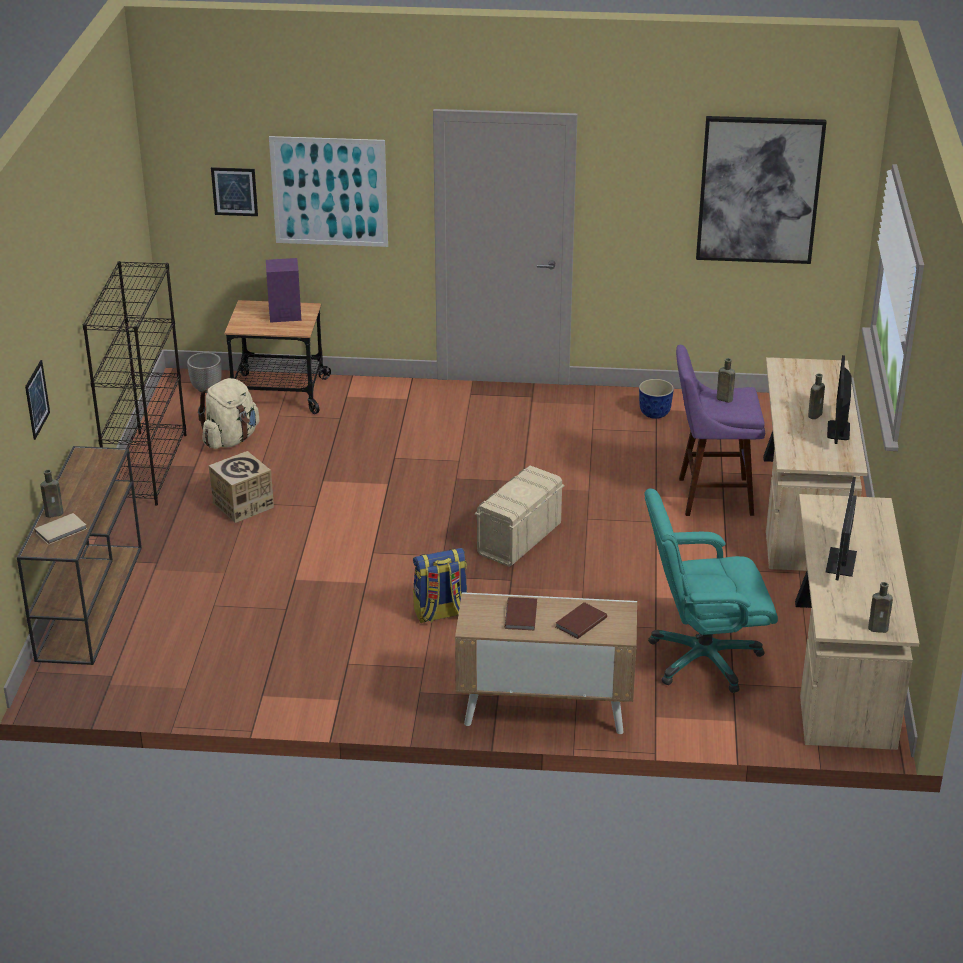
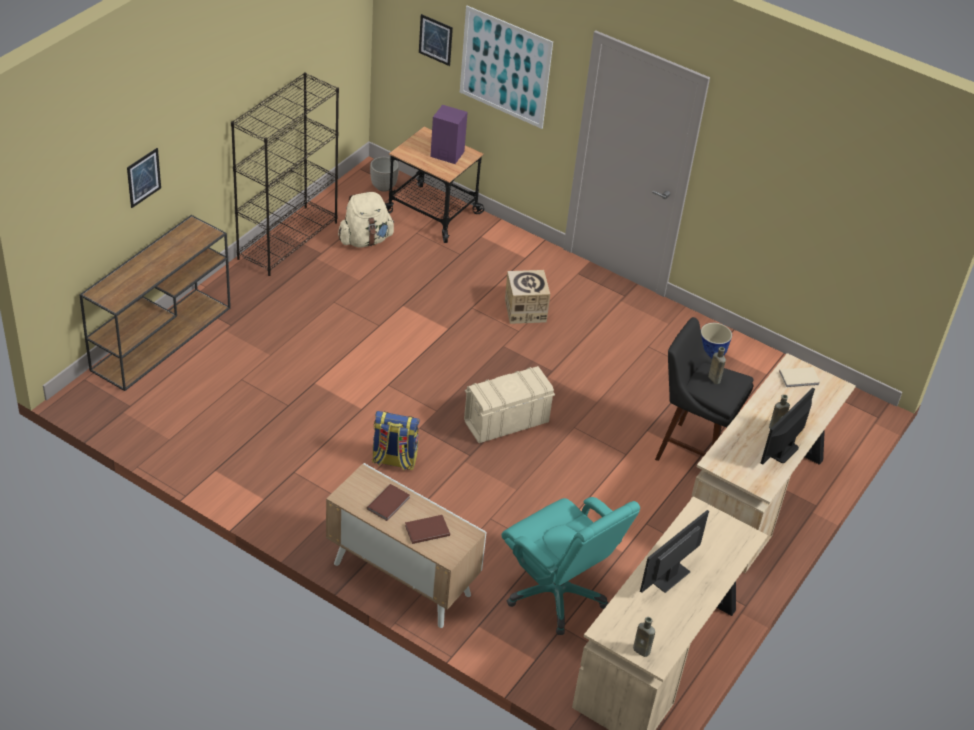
camera: 25 degrees right, 10 degrees up
beige book [34,513,87,545] -> beige book moved to [779,367,820,388]
brown bottle [40,470,64,518] -> none
cardboard box [209,451,274,523] -> cardboard box moved to [505,270,550,324]
turquoise office chair [645,488,778,693] -> turquoise office chair turned 150 degrees counterclockwise [501,497,640,635]
purple stool [676,345,765,516] -> black stool [655,317,753,461]
picture [696,116,826,264] -> none

